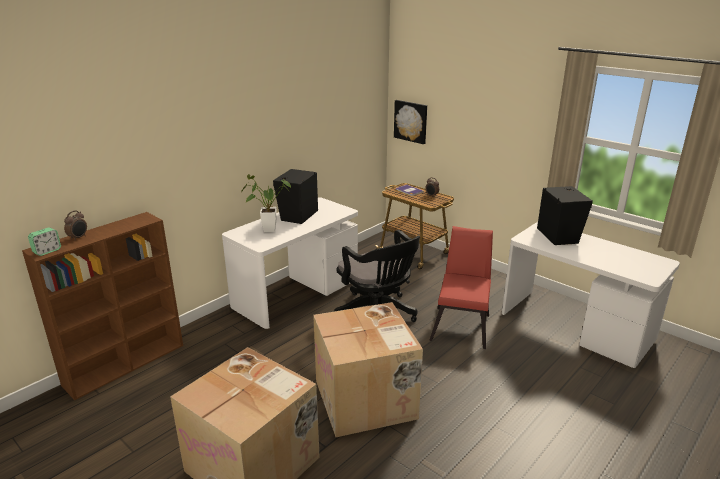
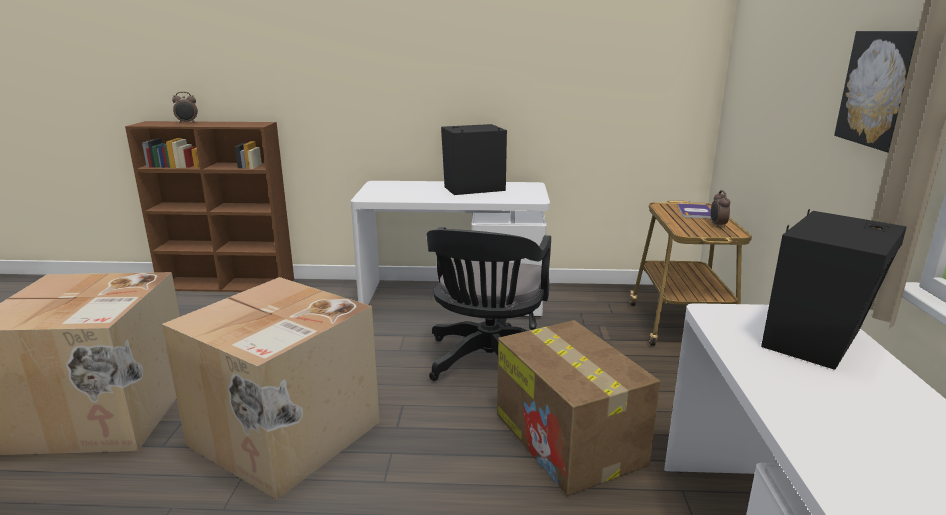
camera: 50 degrees right, 5 degrees down
alarm clock [28,228,61,256] -> none
potted plant [241,174,291,232] -> none
picture [394,100,427,144] -> picture moved to [834,31,918,153]
red chair [429,226,493,349] -> cardboard box [497,320,660,496]

